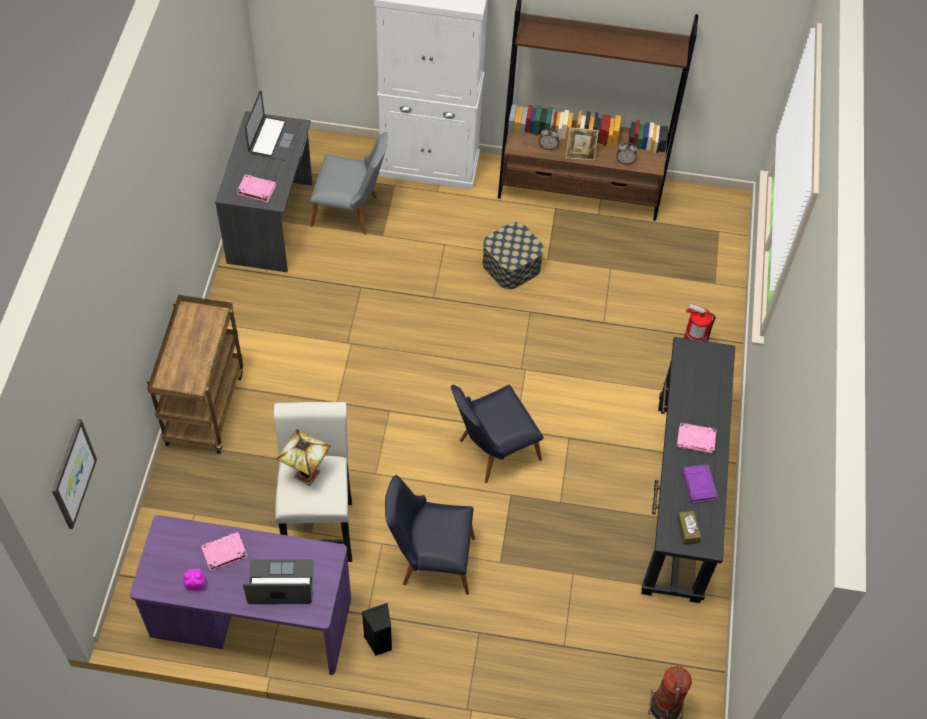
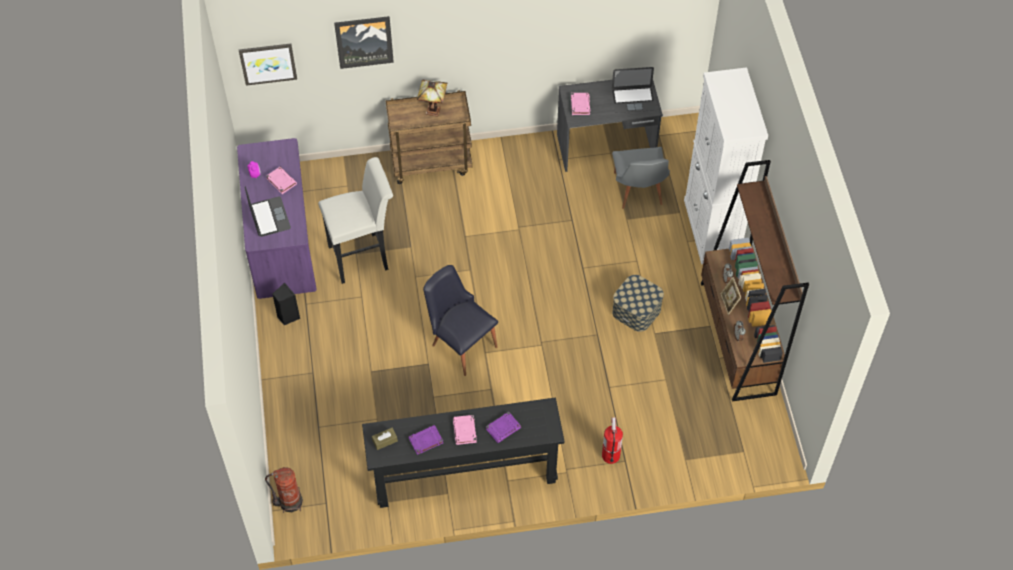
camera: 75 degrees right, 0 degrees up
table lamp [277,429,331,486] -> table lamp moved to [417,80,447,117]
black chair [385,475,475,595] -> none
none -> picture [334,16,394,69]
none -> purple book [486,412,521,443]

